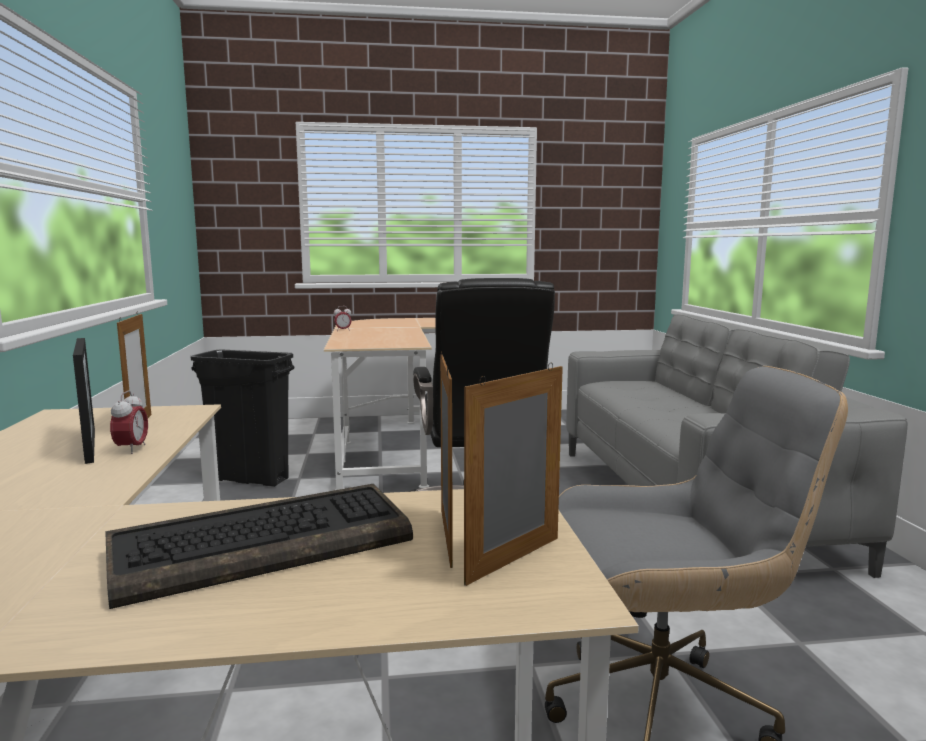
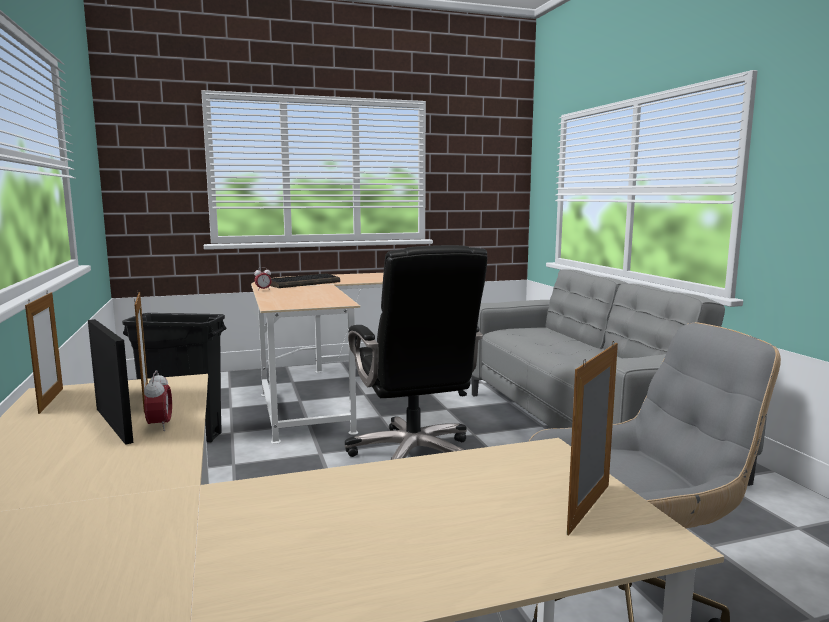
camera: 10 degrees left, 0 degrees up
keyboard [105,484,413,609] -> keyboard moved to [270,273,340,288]
picture frame [440,353,453,568] -> picture frame moved to [25,291,63,414]

